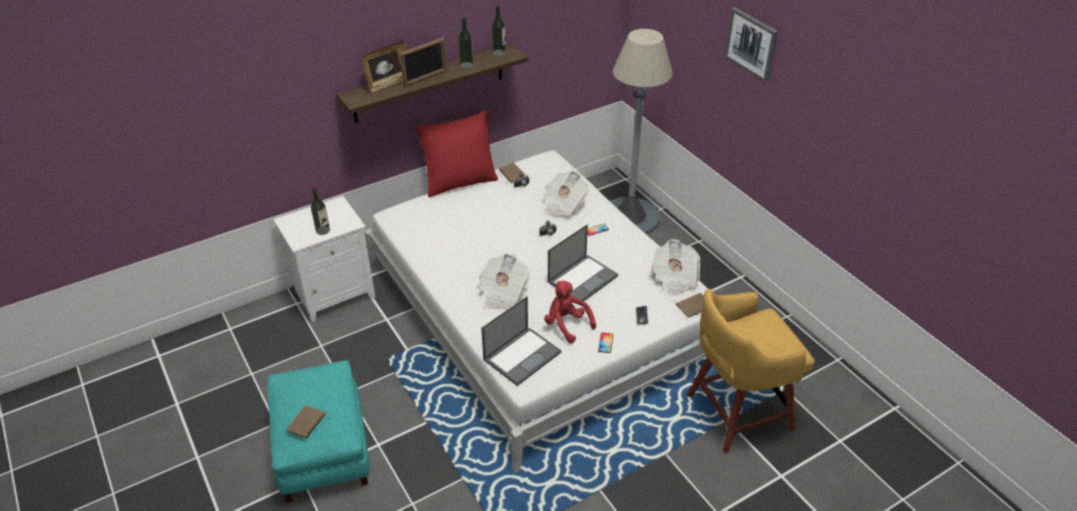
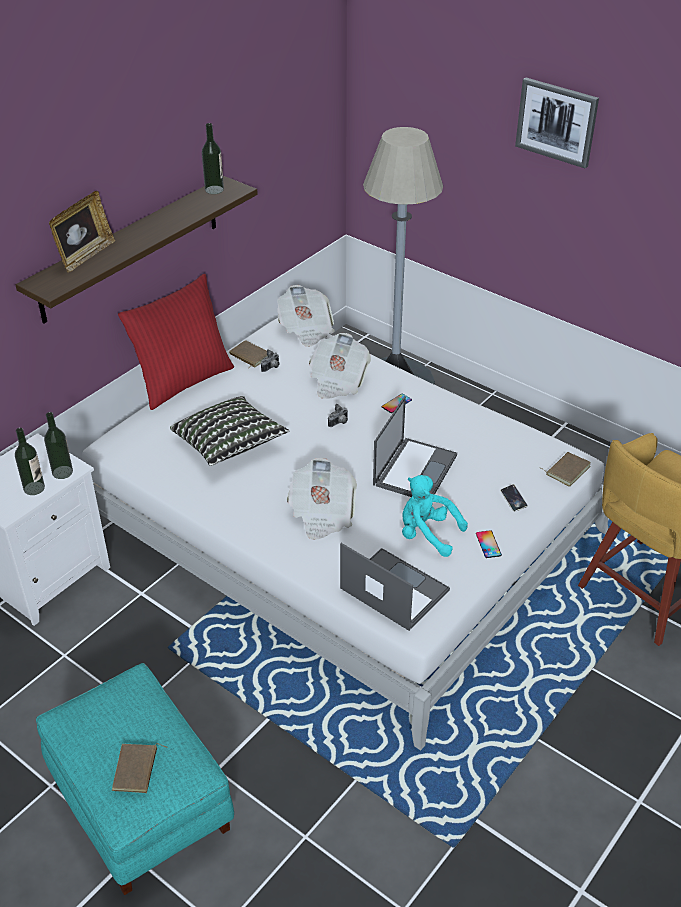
camera: 20 degrees left, 0 degrees up
picture frame [400,38,447,87] -> none
bottle [458,18,473,69] -> bottle moved to [44,412,73,479]
laptop [481,296,561,386] -> laptop turned 75 degrees counterclockwise [340,543,450,631]
red plush toy [544,281,596,344] -> turquoise plush toy [402,475,468,557]
newspaper [652,239,700,296] -> newspaper moved to [277,285,335,347]
none -> pillow [170,396,289,466]

